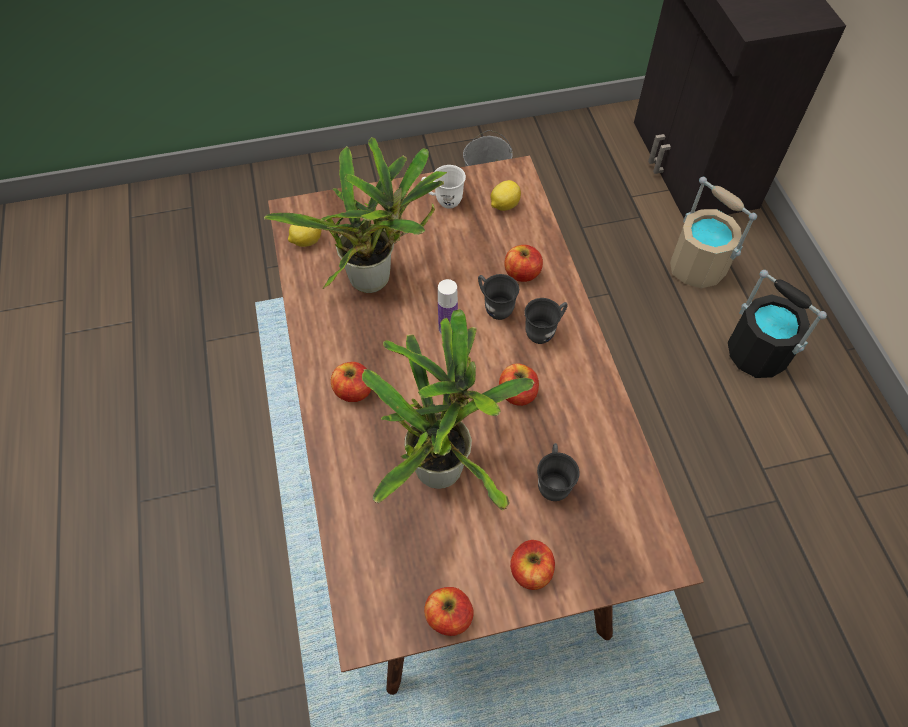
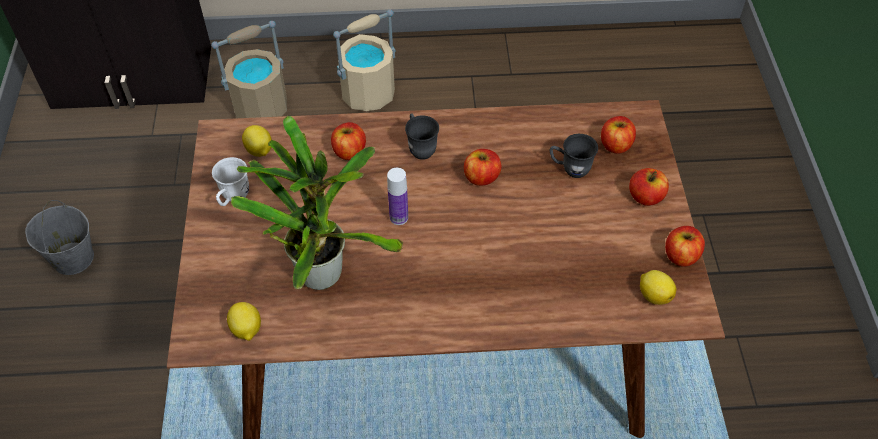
camera: 80 degrees left, 5 degrees down
apple [331,362,372,402] -> apple moved to [601,116,636,154]
potted plant [362,309,535,511] -> none
grey mug [478,274,519,320] -> none
black bucket [728,270,827,378] -> beige bucket [333,9,396,111]
none -> lemon [640,270,676,305]

